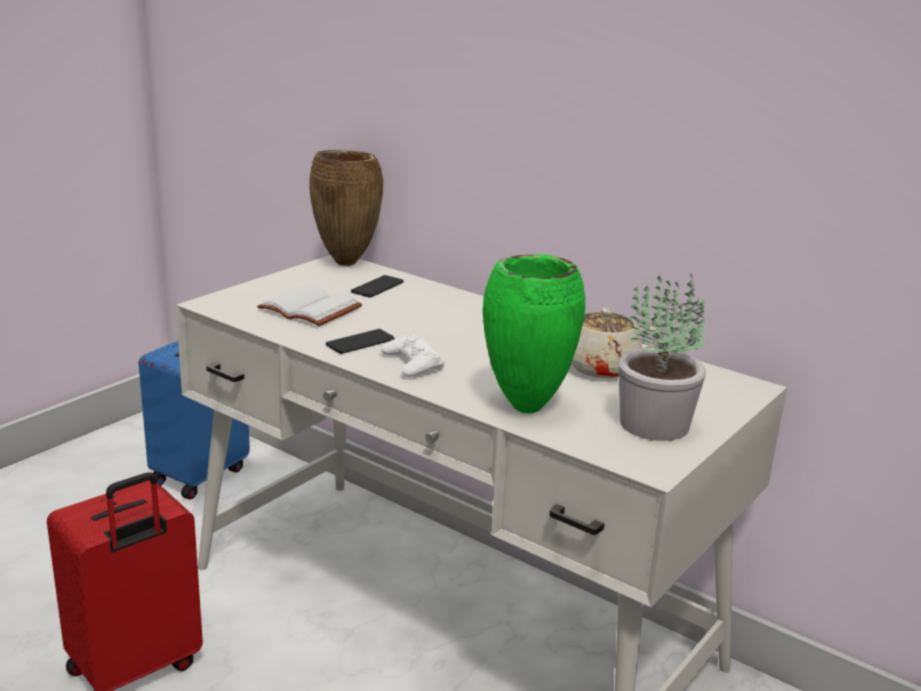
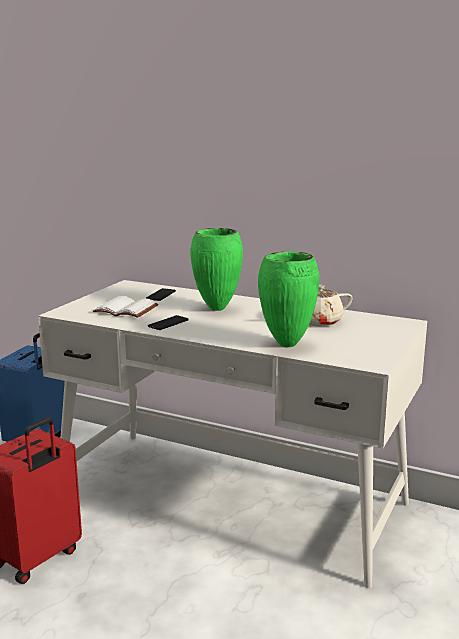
camera: 10 degrees left, 5 degrees down
brown vase [310,150,383,266] -> none
white game controller [381,335,445,377] -> none
potted plant [619,274,706,441] -> none
none -> green vase [190,228,243,311]

